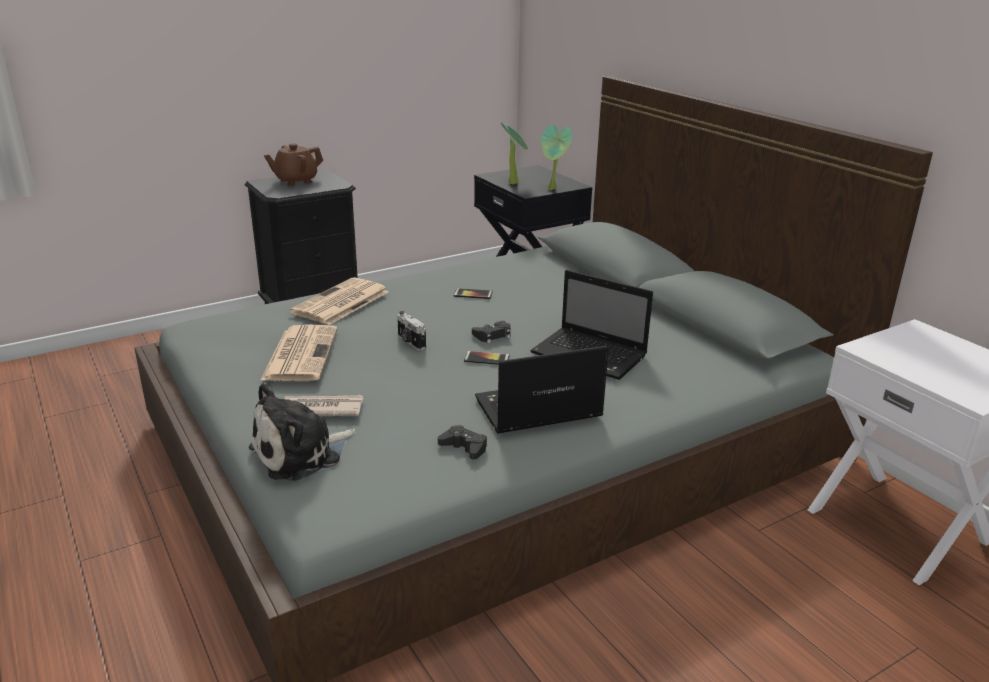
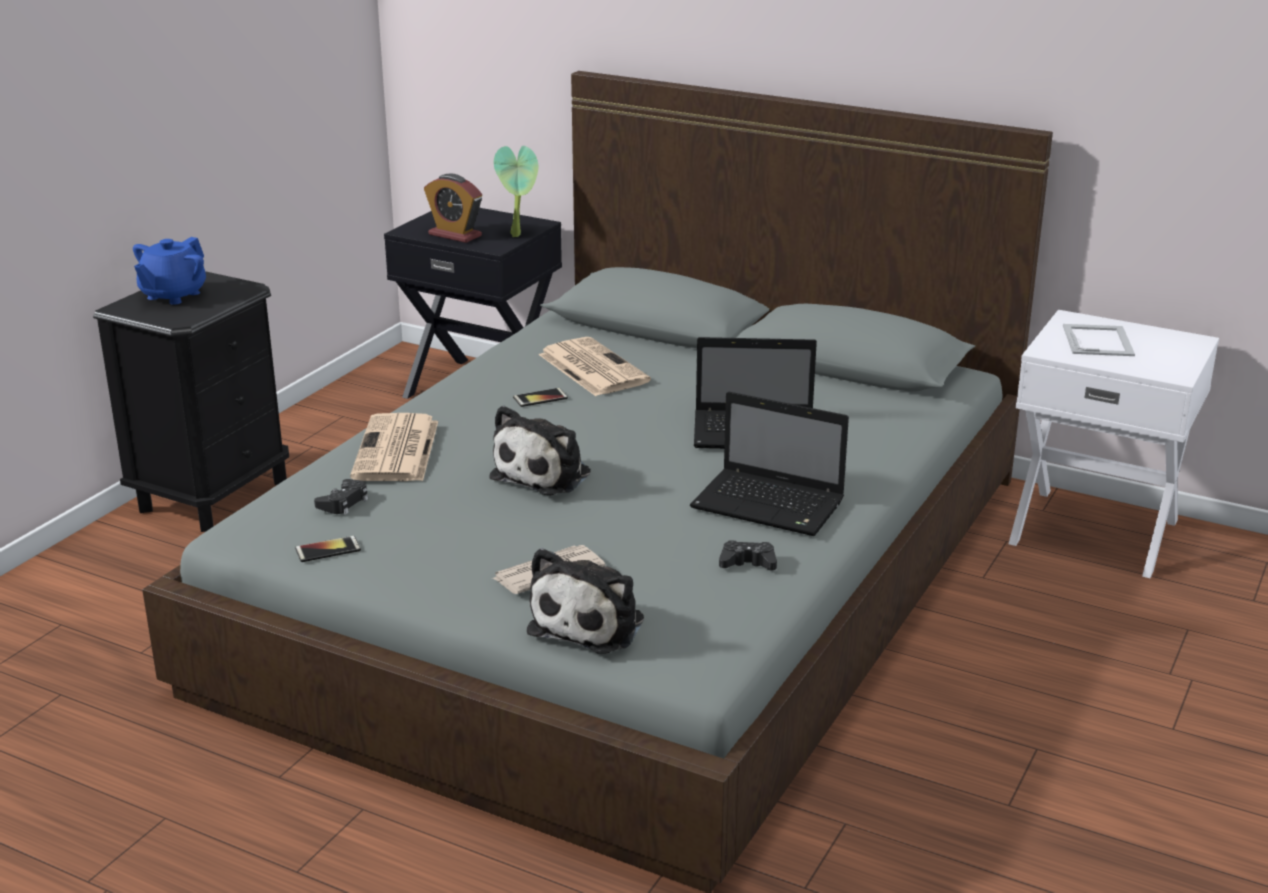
camera: 30 degrees left, 0 degrees up
newspaper [260,325,338,381] -> newspaper moved to [539,337,651,396]
brown teapot [264,143,323,186] -> blue teapot [133,237,206,305]
camera [397,311,426,351] -> plush toy [490,405,591,495]
phone [464,351,510,365] -> phone moved to [295,536,361,562]
black game controller [472,321,511,343] -> black game controller moved to [314,479,368,515]
laptop [475,346,609,434] -> laptop turned 105 degrees counterclockwise [690,391,849,536]
potted plant [501,122,528,184] -> alarm clock [424,174,482,243]
none -> picture frame [1063,324,1135,356]

